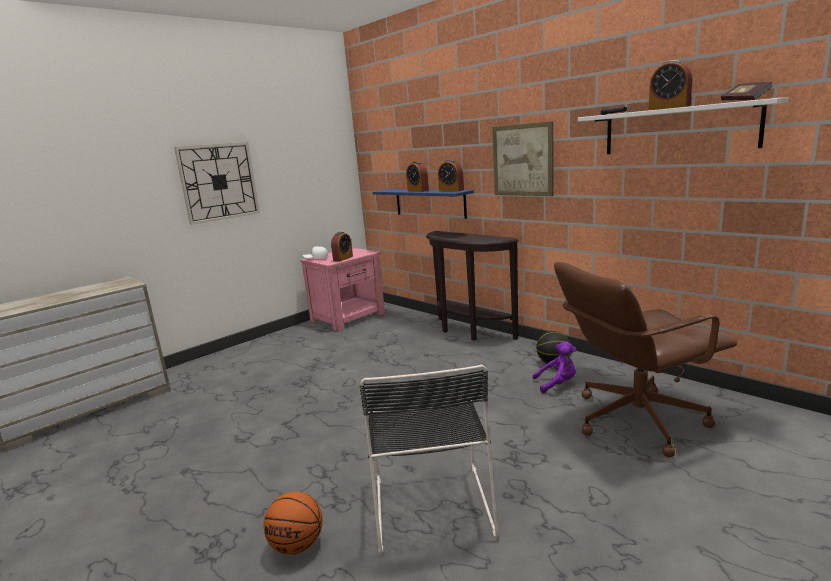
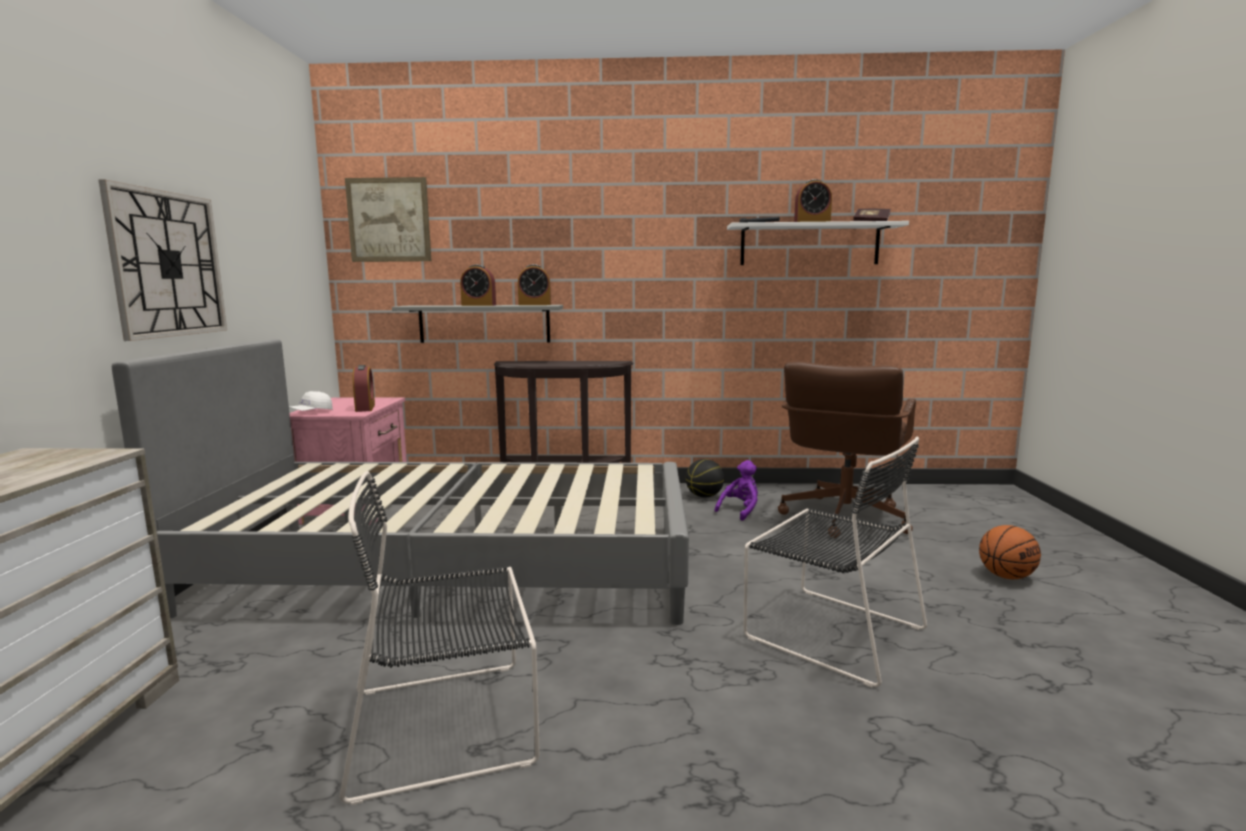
camera: 45 degrees left, 5 degrees down
basketball [264,492,323,555] -> basketball moved to [979,525,1041,579]
blue shelf [373,189,474,219] -> grey shelf [392,305,563,343]
picture [492,121,554,196] -> picture moved to [345,177,431,262]
none -> grey bed [112,339,689,625]
none -> black chair [340,471,540,805]

